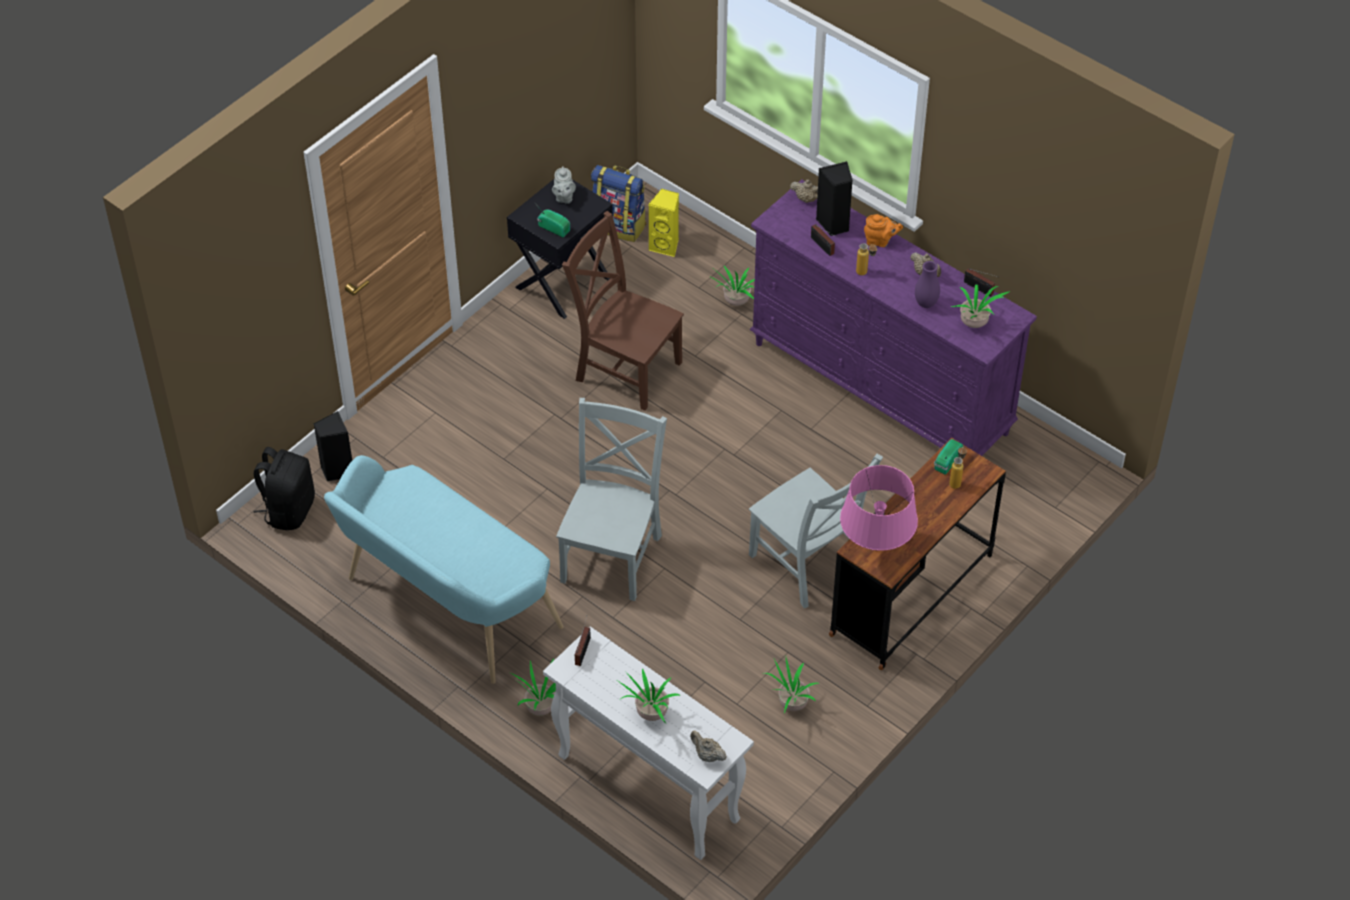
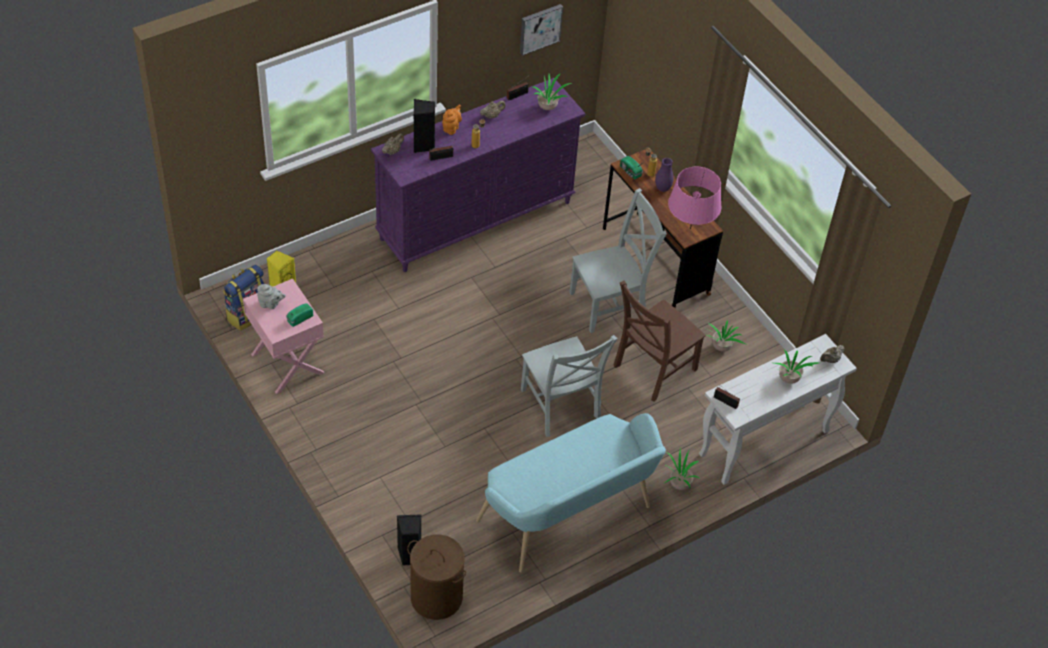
camera: 75 degrees left, 0 degrees up
black backpack [253,447,315,530] -> brown laundry basket [407,534,466,620]
black nightstand [507,178,613,319] -> pink nightstand [243,279,325,394]
grey chair [556,398,667,601] -> grey chair turned 150 degrees counterclockwise [521,335,618,437]
brown chair [562,211,684,411] -> brown chair moved to [613,281,706,402]
potted plant [707,266,755,306] -> none
purple vase [915,261,940,308] -> purple vase moved to [655,158,674,192]
none -> picture [520,4,563,56]

